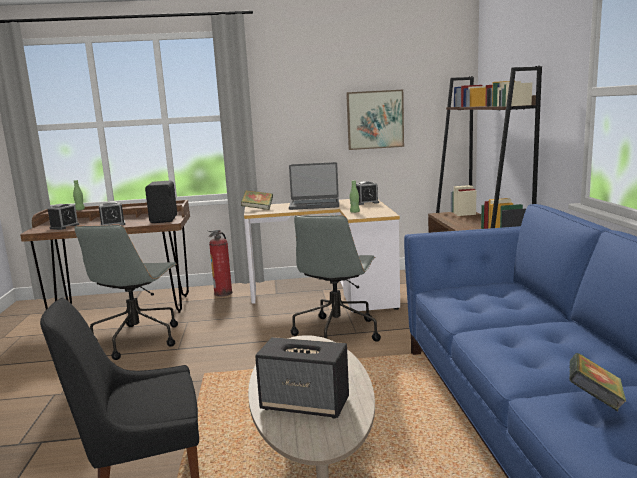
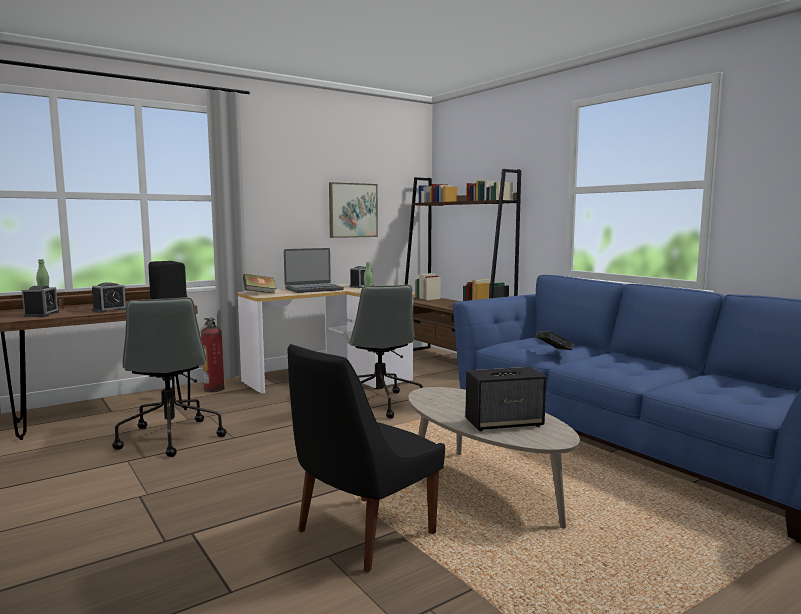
camera: 30 degrees left, 5 degrees down
book [569,353,627,411] -> book moved to [536,331,575,350]

